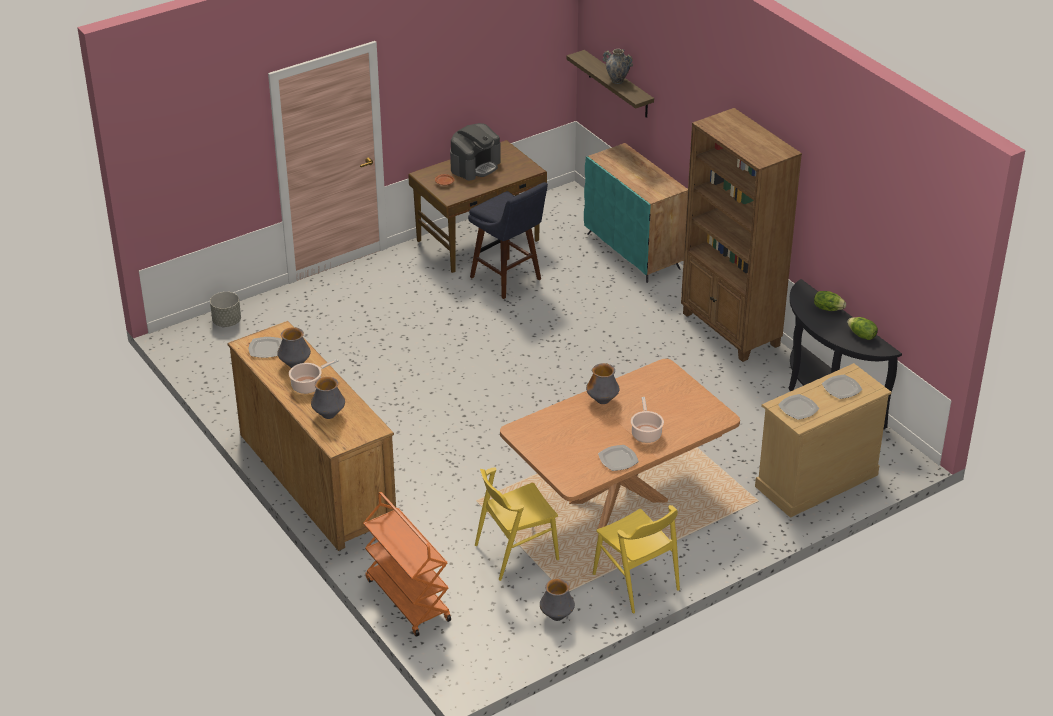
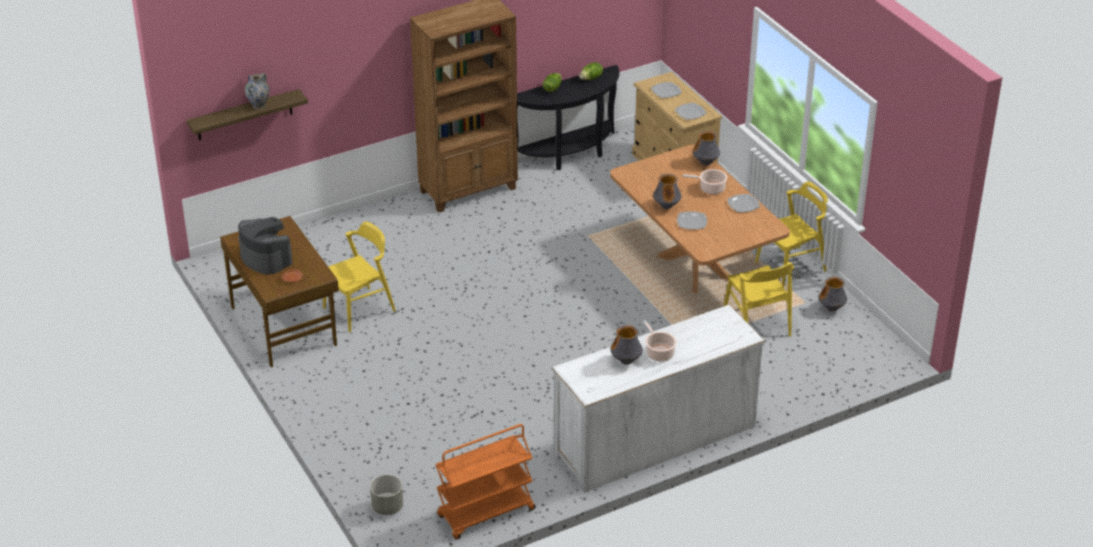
camera: 85 degrees left, 0 degrees up
brown dresser [227,321,396,551] -> white dresser [552,305,765,493]
plate [249,337,282,358] -> plate moved to [677,211,707,230]
vase [311,377,345,419] -> vase moved to [693,131,720,166]
orange cart [363,492,451,637] -> orange cart moved to [436,424,536,540]
blue stool [468,182,548,299] -> yellow chair [323,221,396,333]
turquoise cabinet [584,143,688,283] -> none

